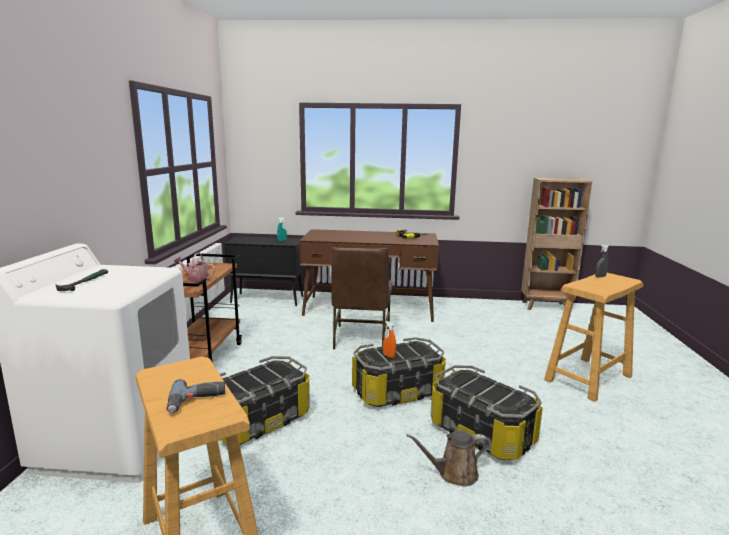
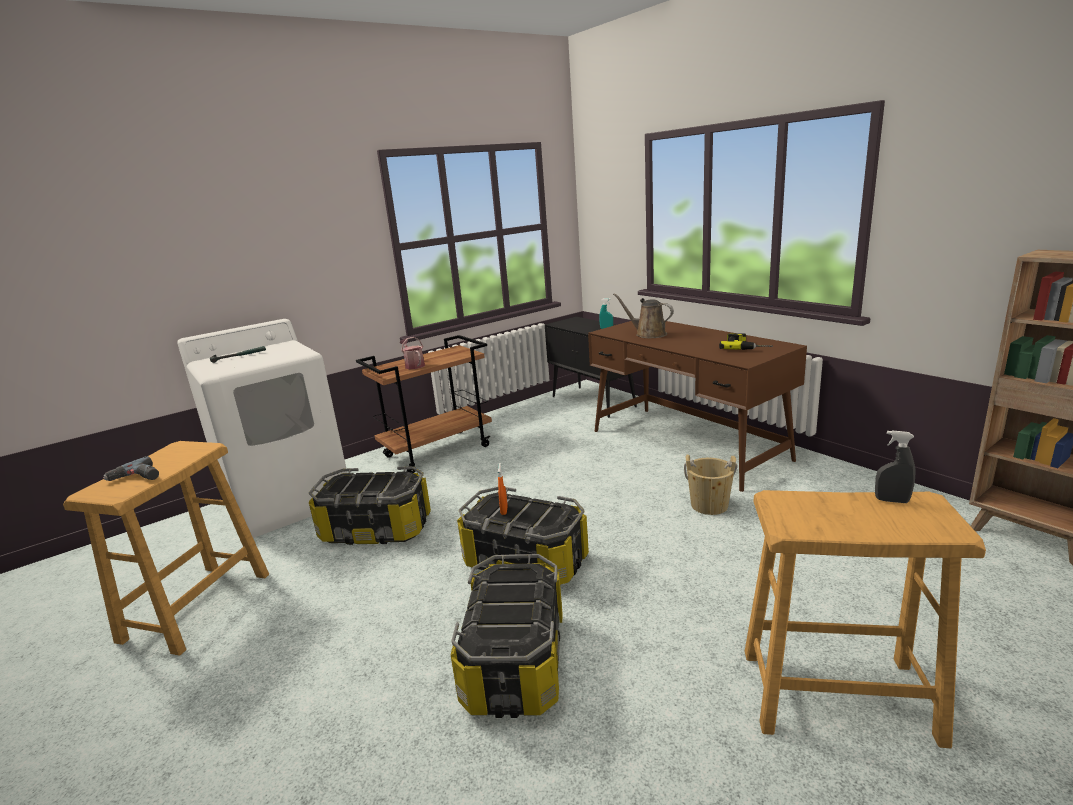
camera: 50 degrees right, 5 degrees up
brown chair [331,247,392,349] -> none
brown watering can [406,431,490,486] -> brown watering can moved to [613,293,674,338]
none -> beige bucket [684,455,738,515]

